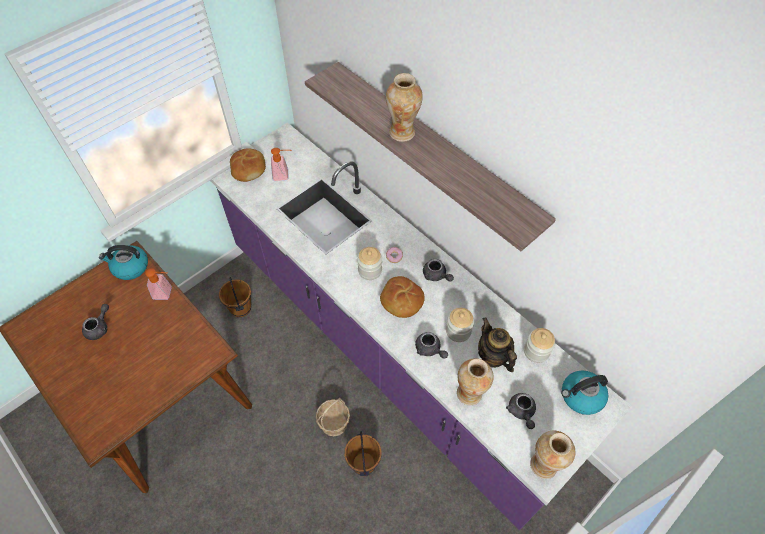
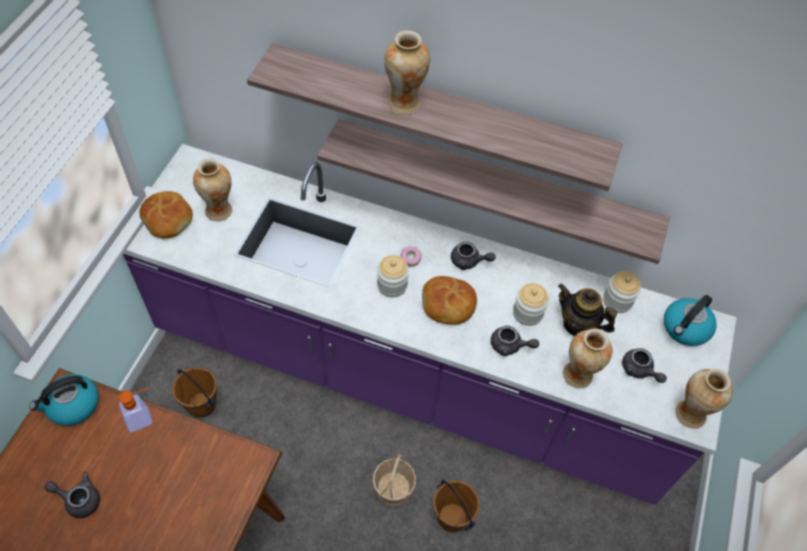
camera: 30 degrees left, 0 degrees up
grey teapot [82,304,109,340] -> grey teapot turned 75 degrees counterclockwise [45,472,100,518]
soap dispenser [271,148,291,181] -> vase [193,158,232,221]
none -> shelf [317,119,670,264]

